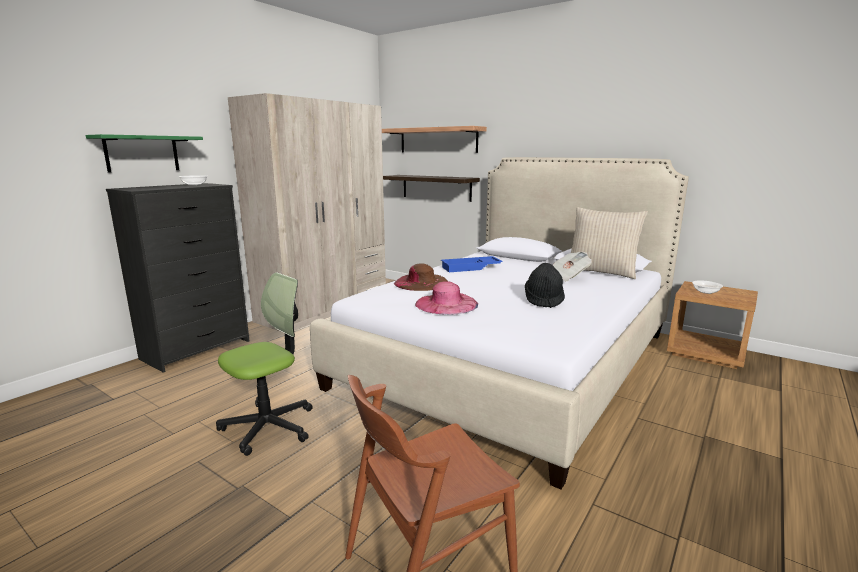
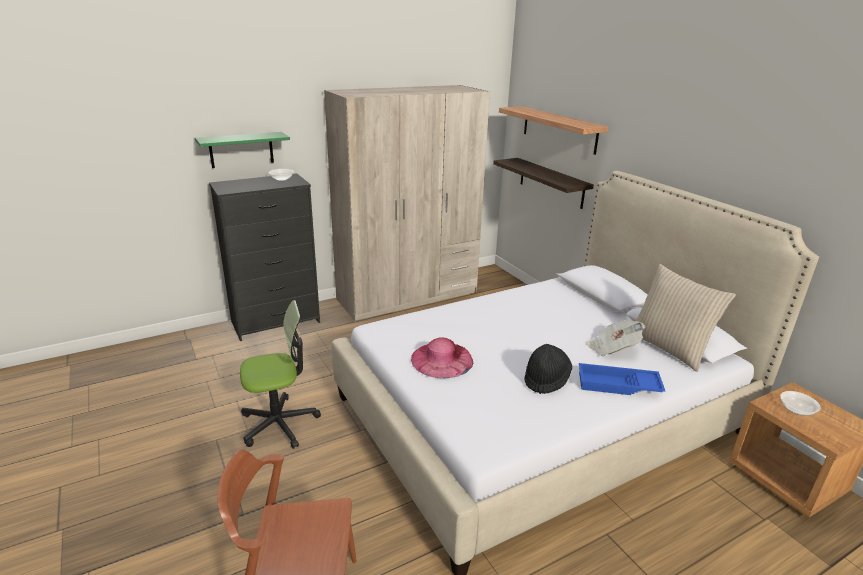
camera: 25 degrees right, 10 degrees up
brown hat [394,263,447,291] -> none
blue tray [441,256,502,272] -> blue tray moved to [579,363,665,395]

